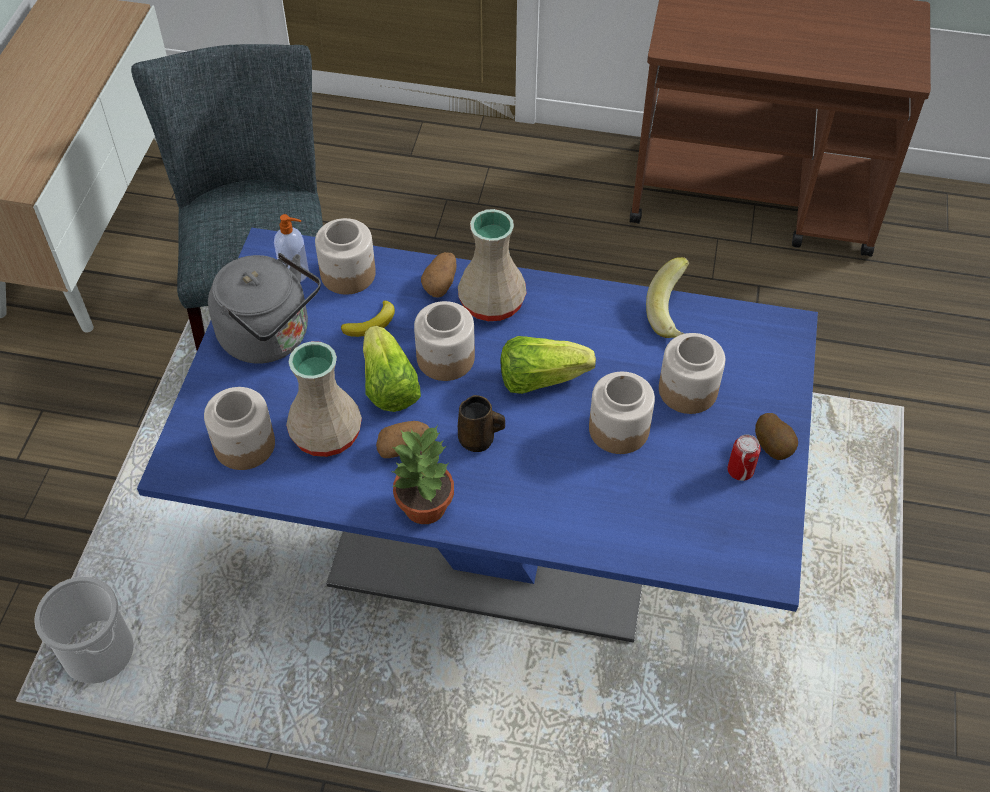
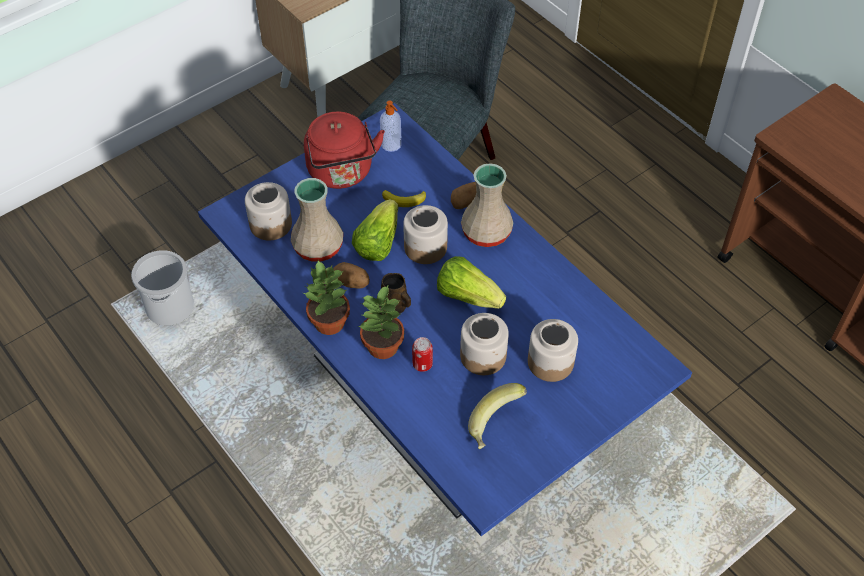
camera: 40 degrees right, 0 degrees up
grey kettle [208,253,321,364] -> red kettle [304,112,385,189]
jar [315,218,376,295] -> none
banana [646,257,689,338] -> banana moved to [468,383,527,449]
can [727,434,761,481] -> can moved to [412,337,433,372]
potato [755,413,798,460] -> none
none -> potted plant [358,284,404,359]

